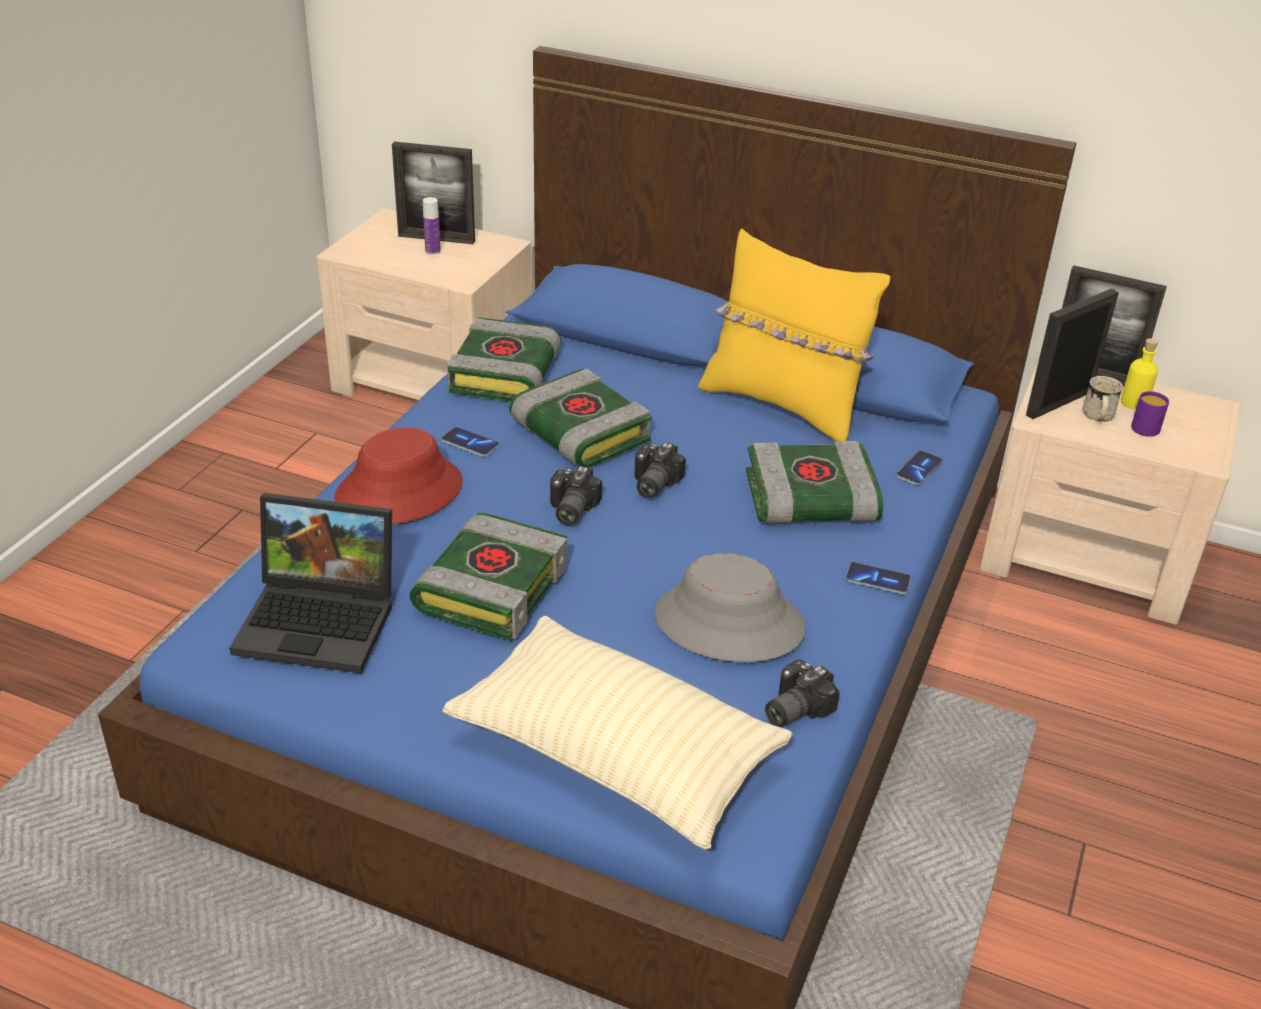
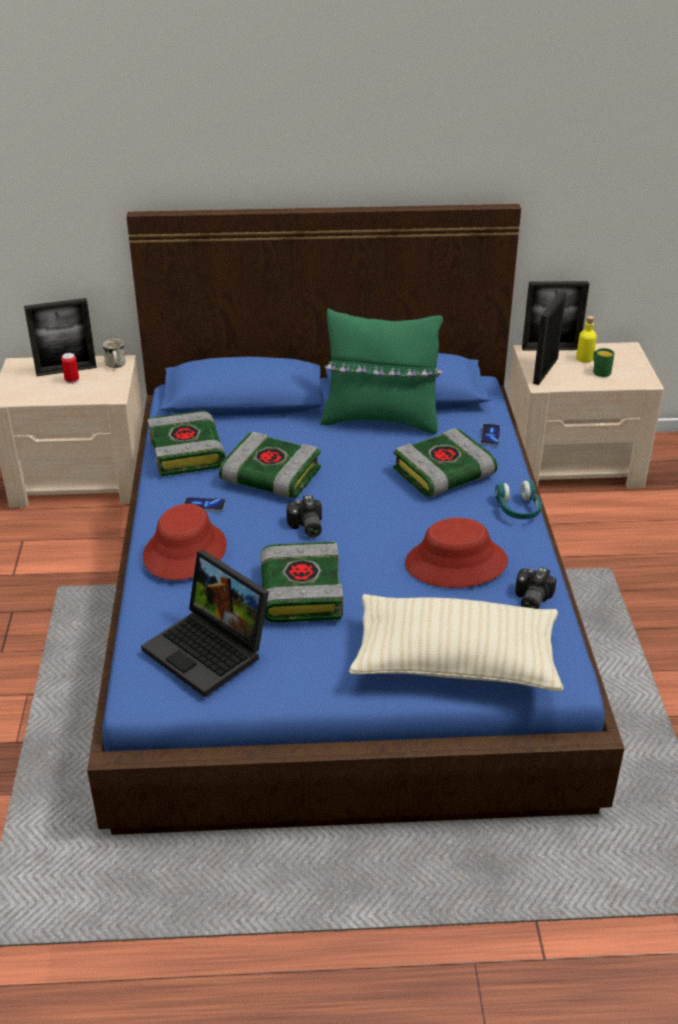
camera: 25 degrees left, 0 degrees up
laptop [229,493,392,673] -> laptop turned 60 degrees clockwise [141,550,269,697]
bottle [423,197,441,255] -> can [61,353,79,384]
camera [634,442,686,498] -> none
grey hat [654,553,806,662] -> red hat [405,518,508,588]
yellow pillow [698,229,890,442] -> green pillow [320,308,443,434]
phone [846,562,911,594] -> turquoise headphones [495,480,542,519]
white mug [1082,376,1123,422] -> white mug moved to [103,339,126,368]
purple mug [1131,391,1169,437] -> green mug [593,348,614,377]

